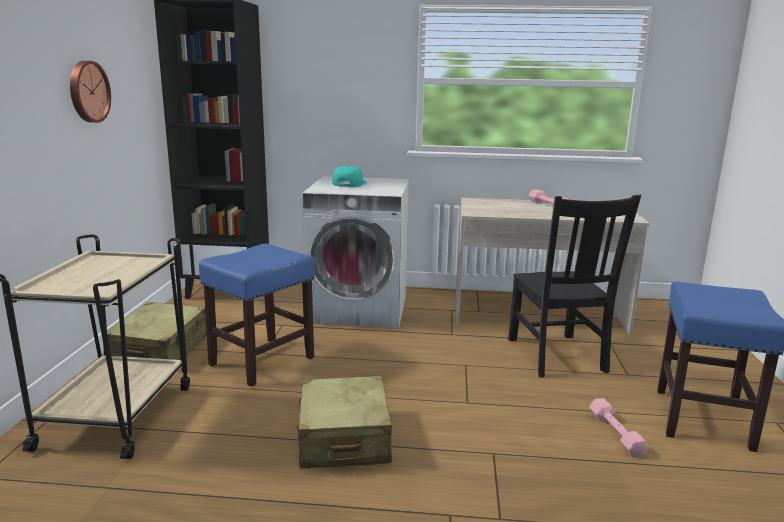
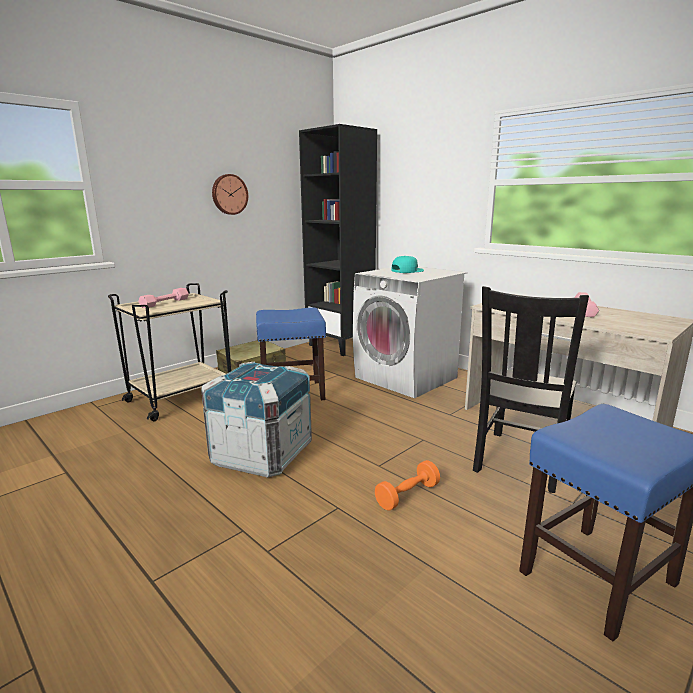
camera: 40 degrees right, 0 degrees up
beige suitcase [297,376,392,469] -> crate [201,361,312,478]
pink dumbbell [589,398,649,457] -> pink dumbbell moved to [138,288,189,308]
none -> orange dumbbell [375,460,440,511]

